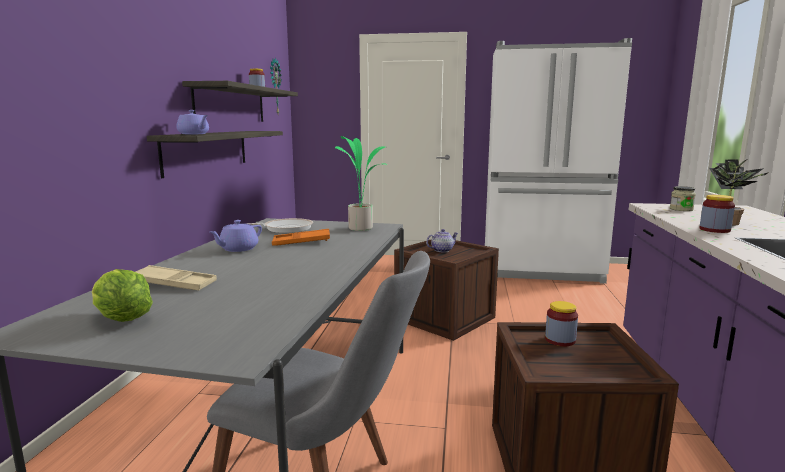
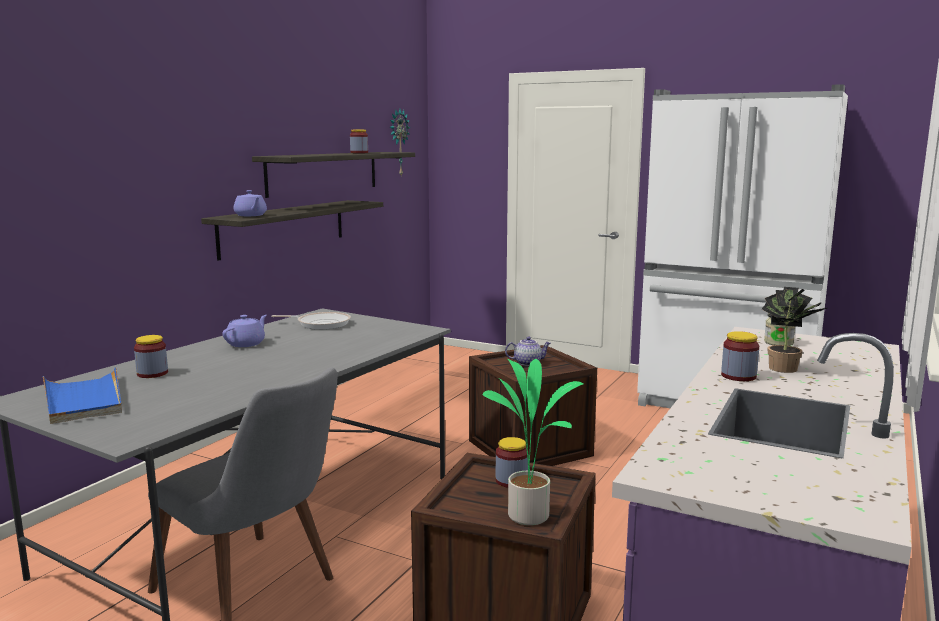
camera: 20 degrees right, 0 degrees up
lettuce [92,269,153,322] -> blue tray [43,366,122,424]
beige tray [135,265,217,290] -> jar [134,335,168,378]
purple teapot [210,220,262,252] -> purple teapot turned 150 degrees clockwise [222,315,267,347]
orange tray [272,229,330,246] -> none
potted plant [335,136,387,231] -> potted plant moved to [483,359,584,525]

